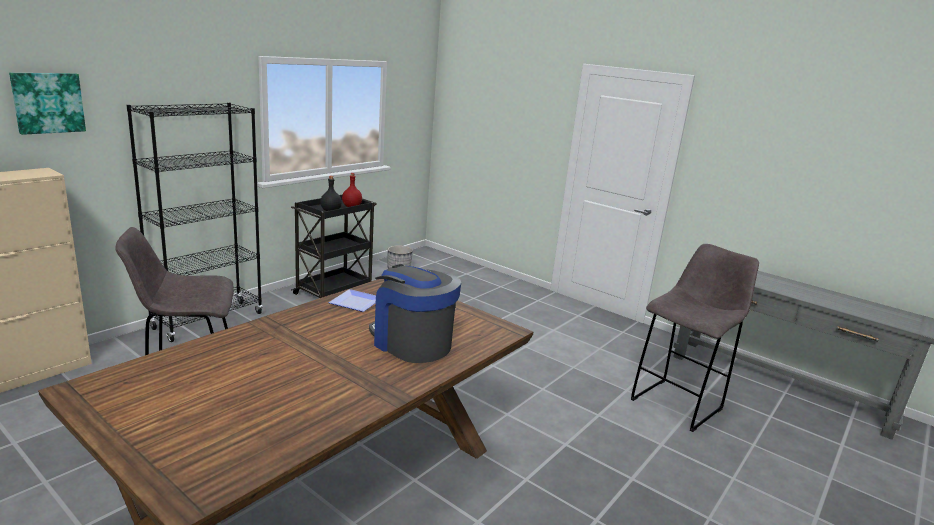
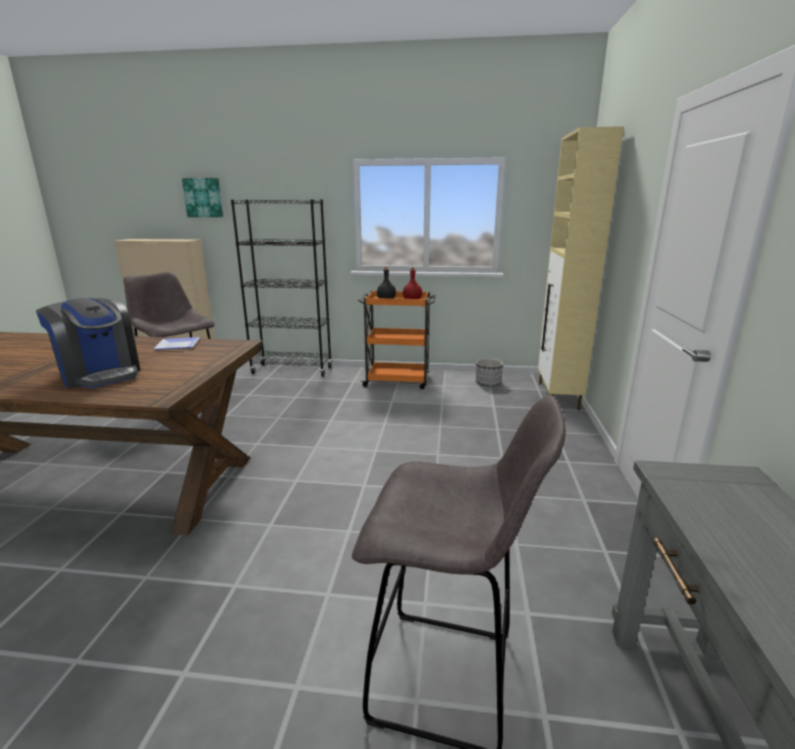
camera: 60 degrees right, 0 degrees up
black cart [291,194,377,298] -> orange cart [358,291,436,389]
coffee machine [369,264,461,363] -> coffee machine turned 120 degrees clockwise [36,298,141,388]
none -> beige cabinet [538,126,624,410]

